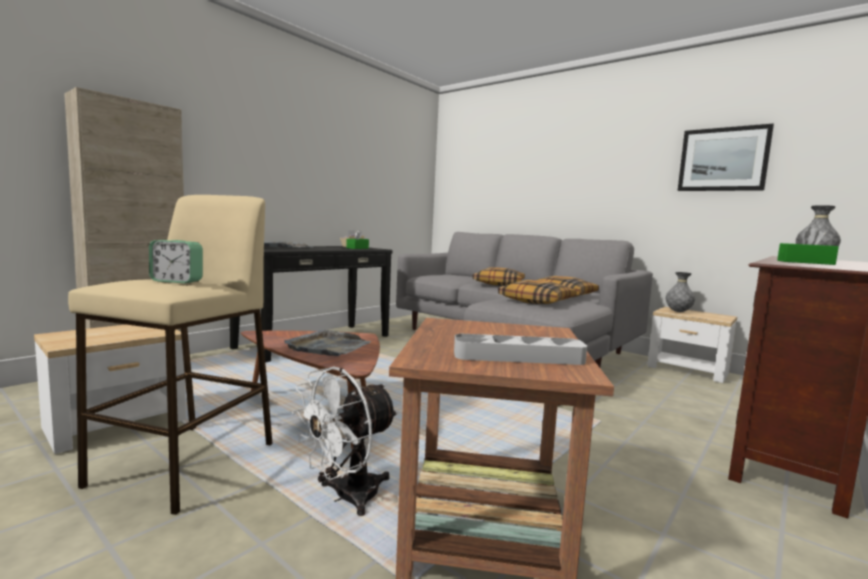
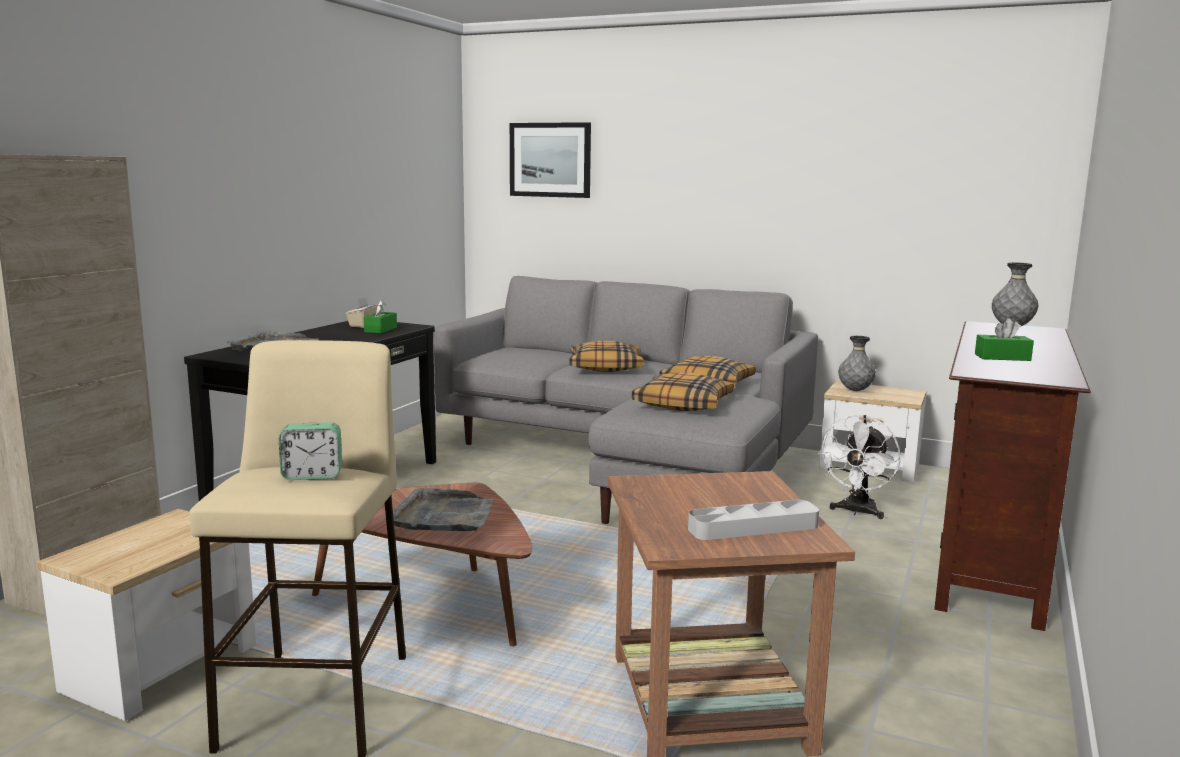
camera: 15 degrees left, 5 degrees up
white fan [292,366,398,516] -> white fan moved to [818,415,900,519]
picture [678,123,774,191] -> picture moved to [510,122,591,198]

